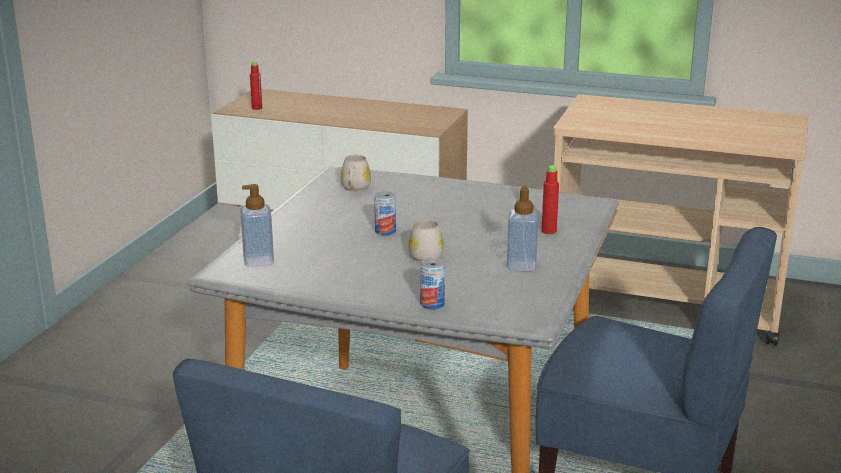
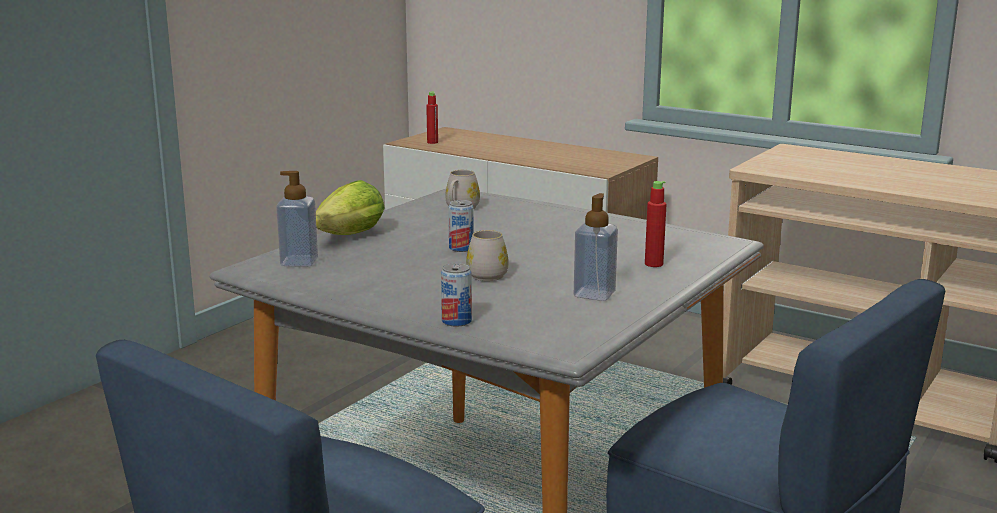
camera: 15 degrees right, 5 degrees down
none -> lettuce [316,180,385,235]

